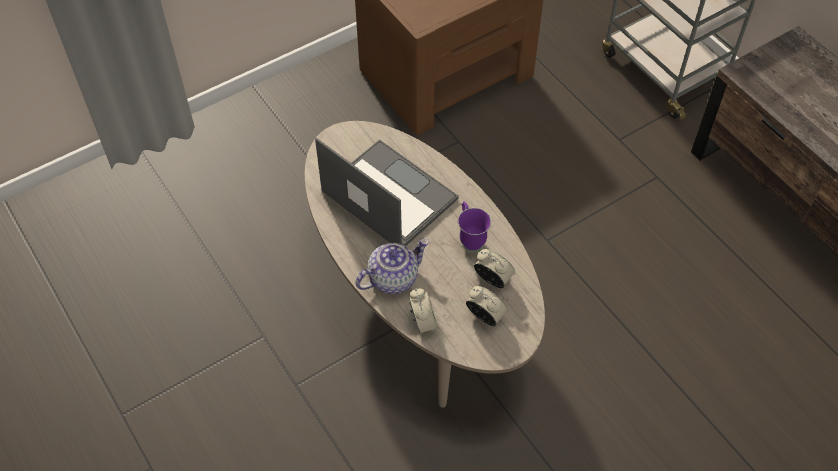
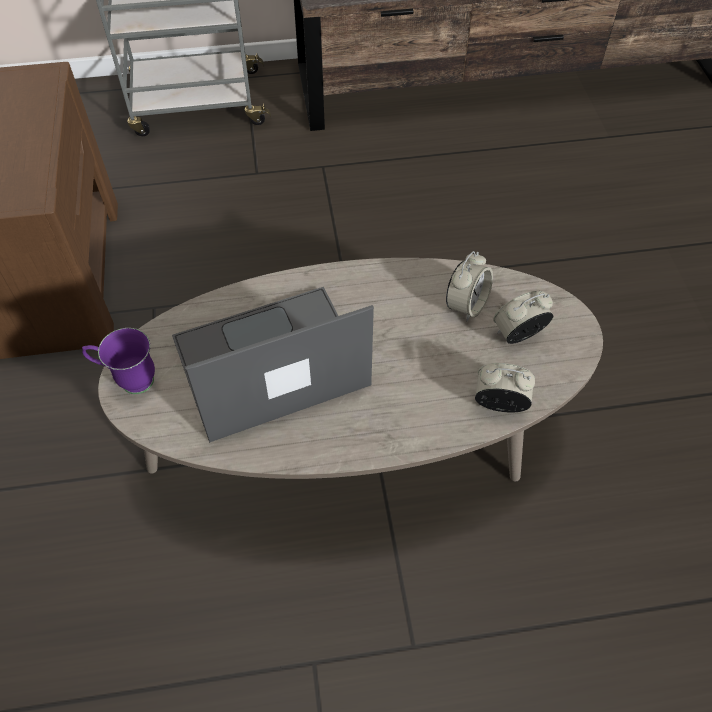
camera: 65 degrees left, 0 degrees up
teapot [355,239,430,294] -> none
purple mug [458,201,491,252] -> purple mug moved to [82,328,155,394]
alarm clock [474,249,515,288] -> alarm clock turned 150 degrees clockwise [446,251,493,321]

